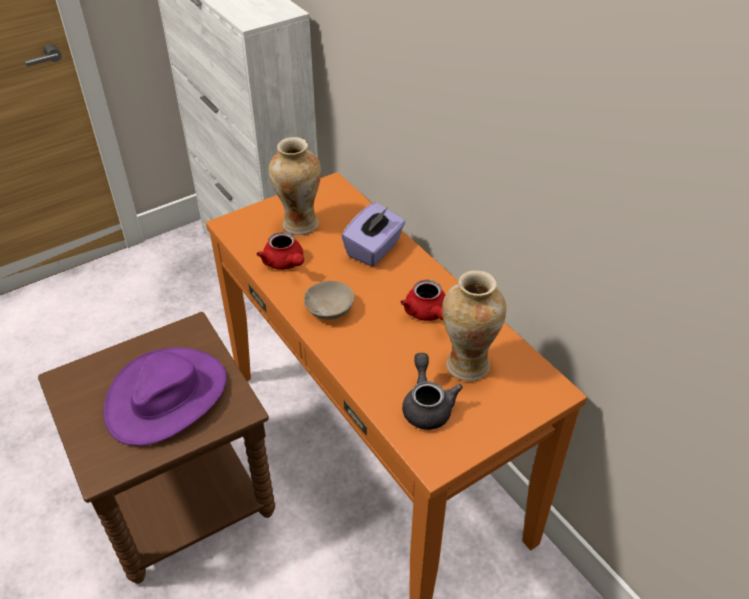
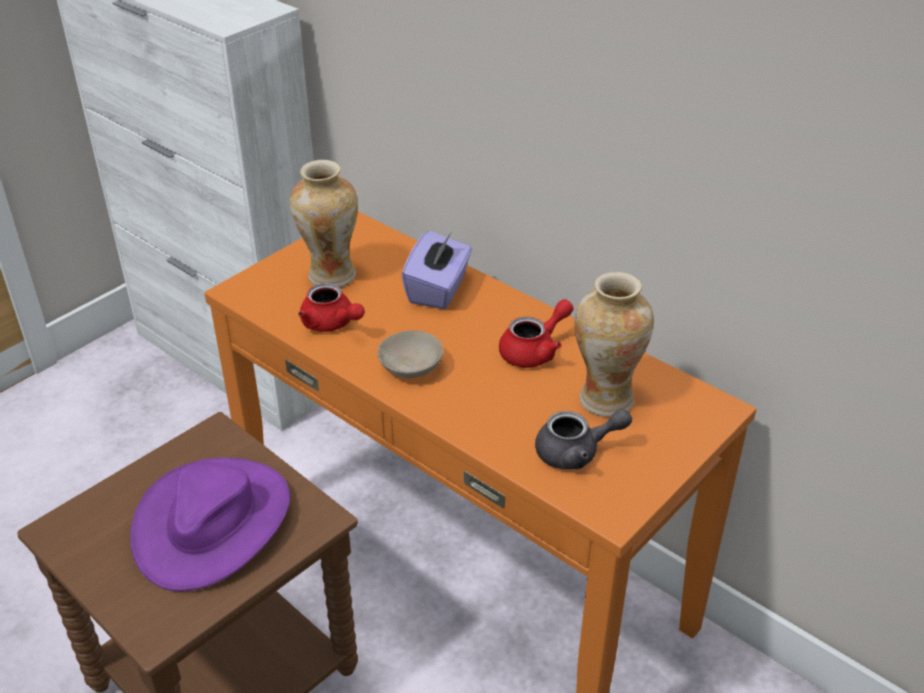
camera: 15 degrees left, 5 degrees down
red teapot [400,280,446,321] -> red teapot turned 90 degrees counterclockwise [499,299,574,368]
grey teapot [402,353,463,430] -> grey teapot turned 105 degrees clockwise [535,409,632,469]

